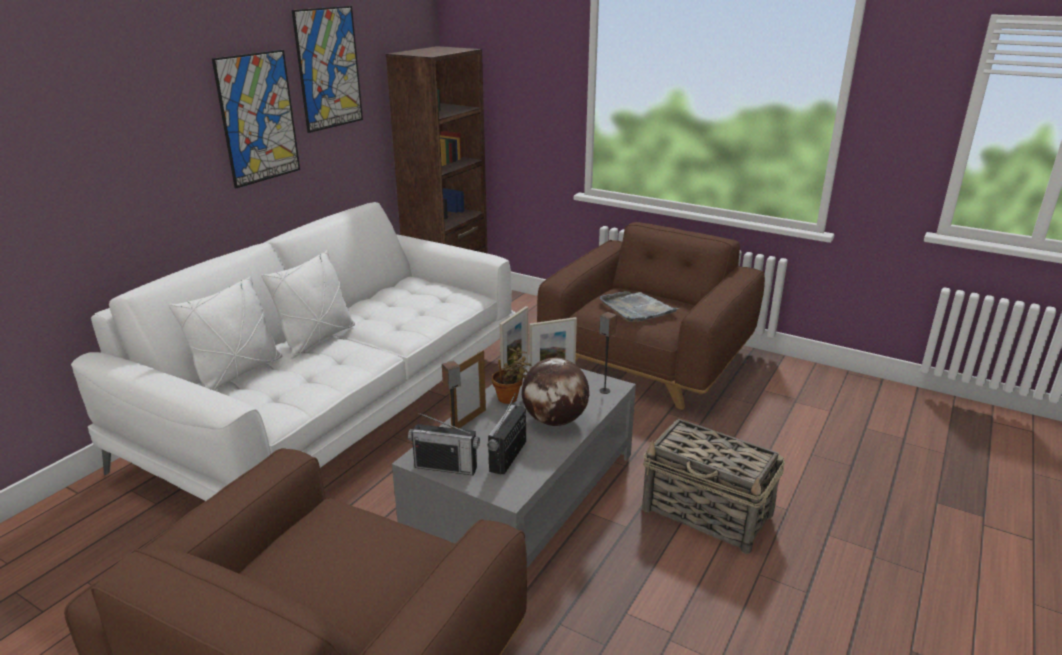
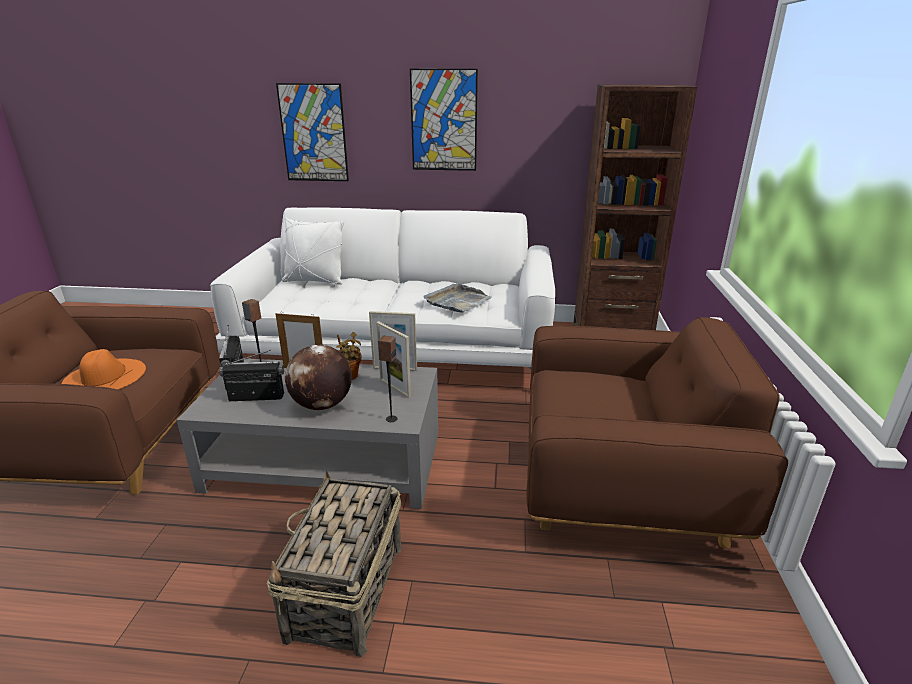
camera: 65 degrees right, 0 degrees up
white pillow [261,250,355,359] -> none
picture [292,6,363,133] -> picture moved to [276,83,349,181]
grey tray [600,291,679,322] -> grey tray moved to [424,284,492,313]
none -> orange hat [61,349,146,389]

